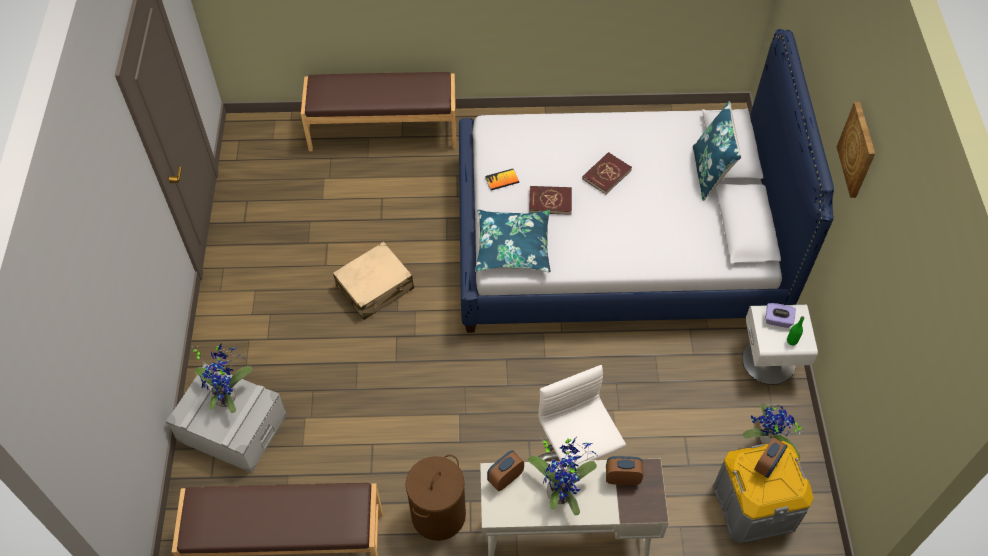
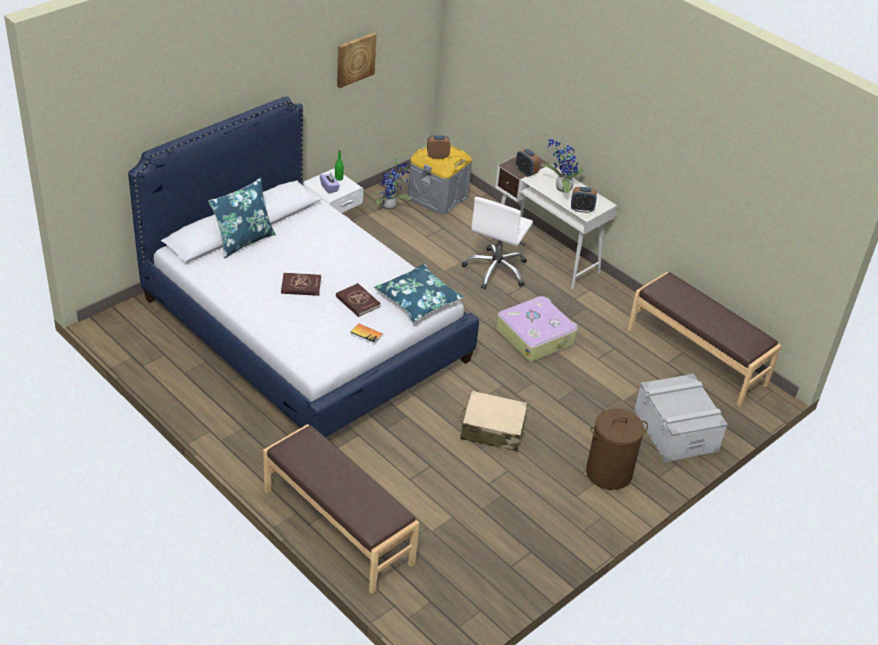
camera: 135 degrees left, 15 degrees down
potted plant [192,343,252,413] -> none
brown laundry basket [406,454,466,541] -> brown laundry basket moved to [586,408,648,490]
picture [837,102,875,198] -> picture moved to [337,33,377,88]
none -> suitcase [496,296,577,362]

